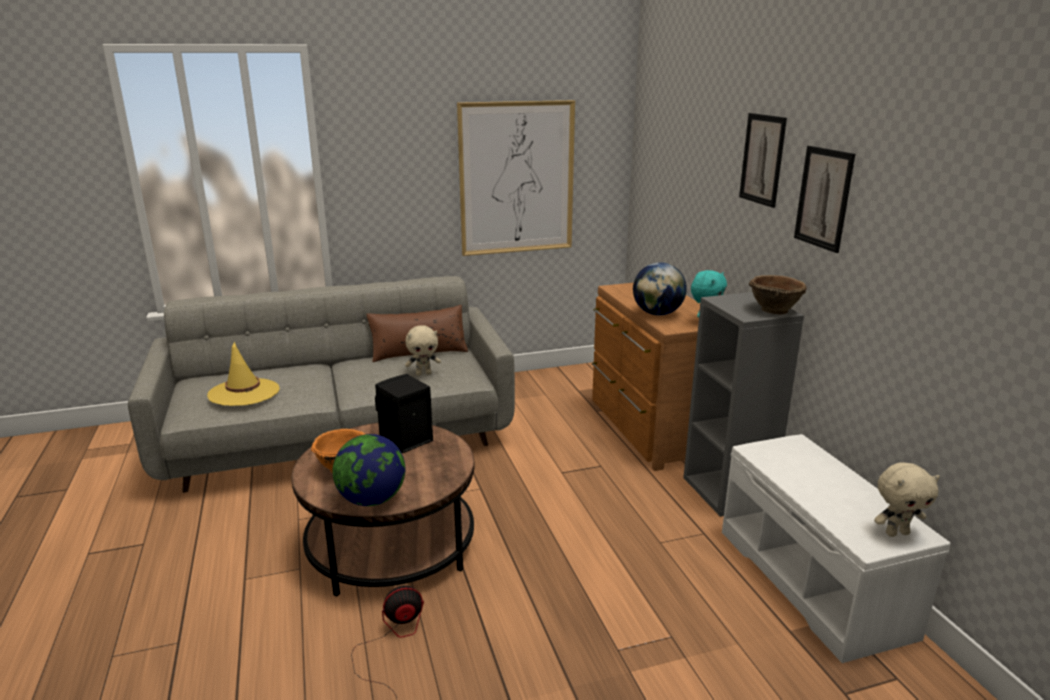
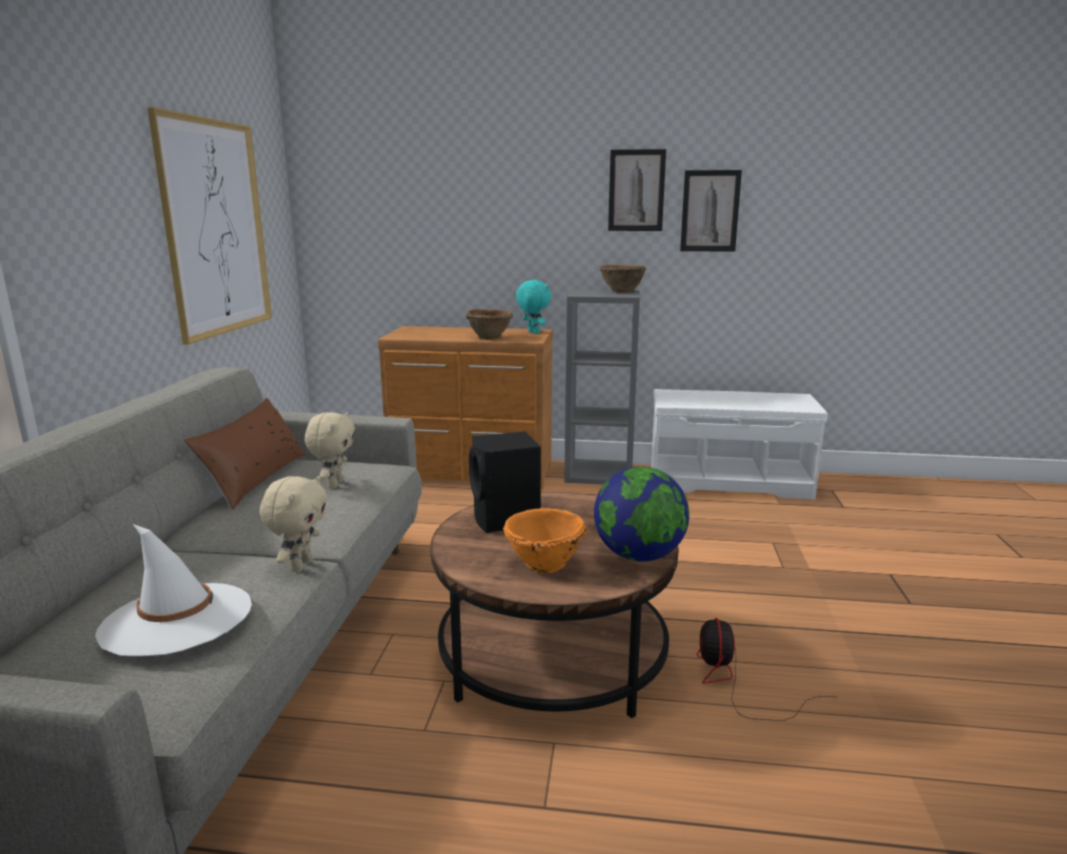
camera: 65 degrees left, 5 degrees down
yellow hat [207,341,280,406] -> white hat [95,524,252,656]
globe [633,262,687,315] -> brown bowl [466,309,513,340]
picture [739,113,787,208] -> picture moved to [680,170,742,252]
beige plush toy [874,462,940,537] -> beige plush toy moved to [260,476,327,572]

